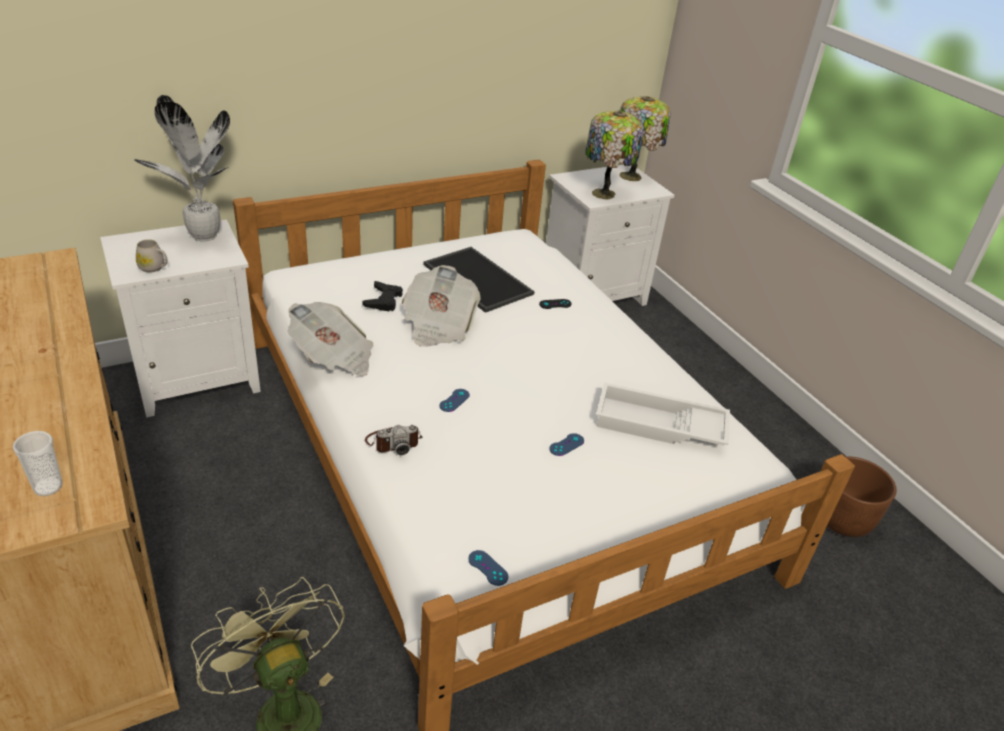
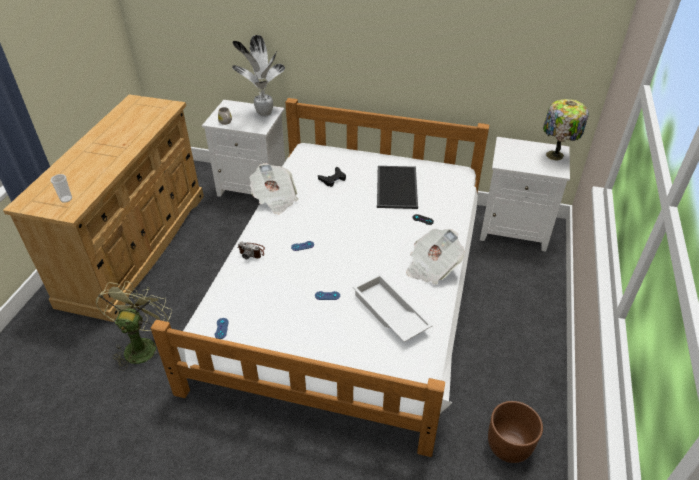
camera: 45 degrees right, 5 degrees up
newspaper [402,265,481,347] -> newspaper moved to [406,229,465,284]
table lamp [585,111,644,200] -> none

